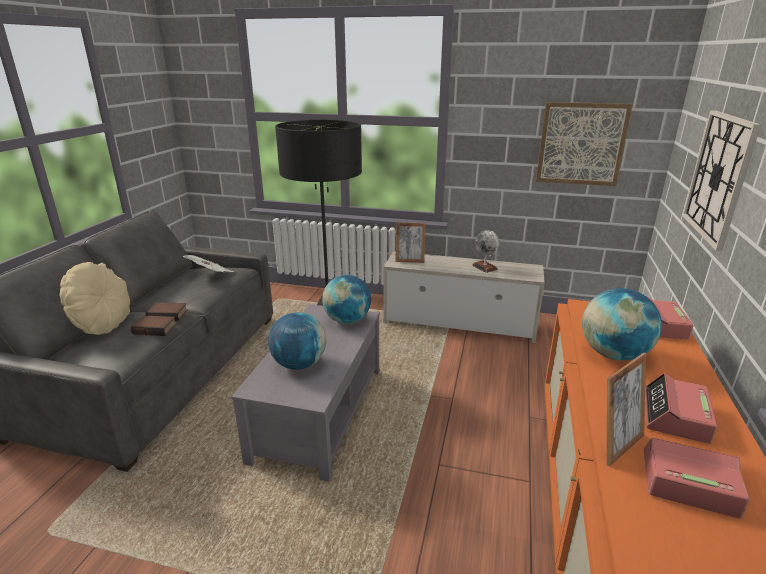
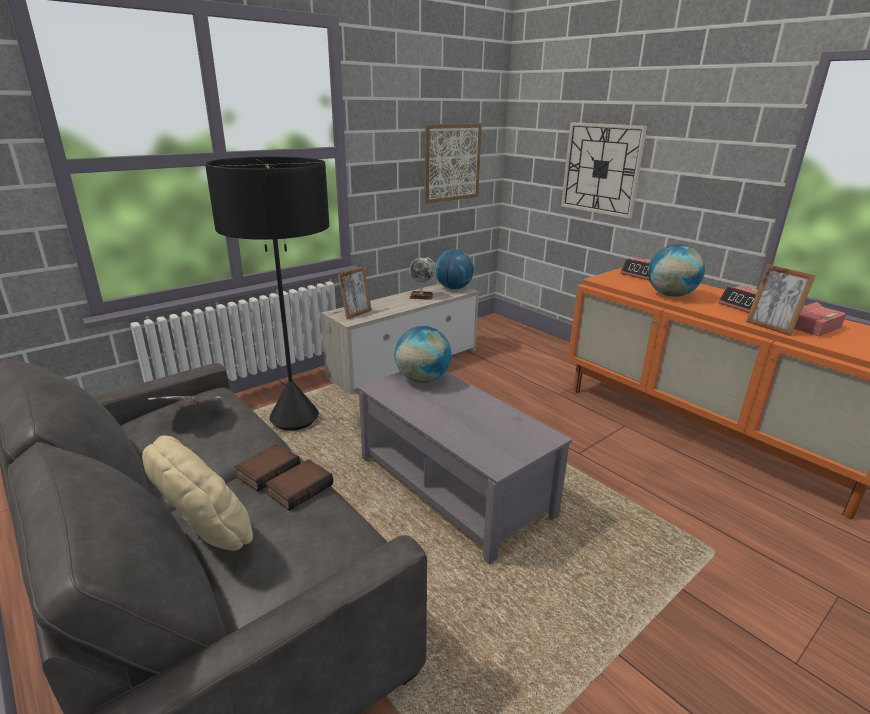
camera: 55 degrees left, 0 degrees up
globe [268,312,326,370] -> globe moved to [435,250,474,289]
picture frame [607,353,646,467] -> picture frame turned 150 degrees clockwise [746,264,816,336]

